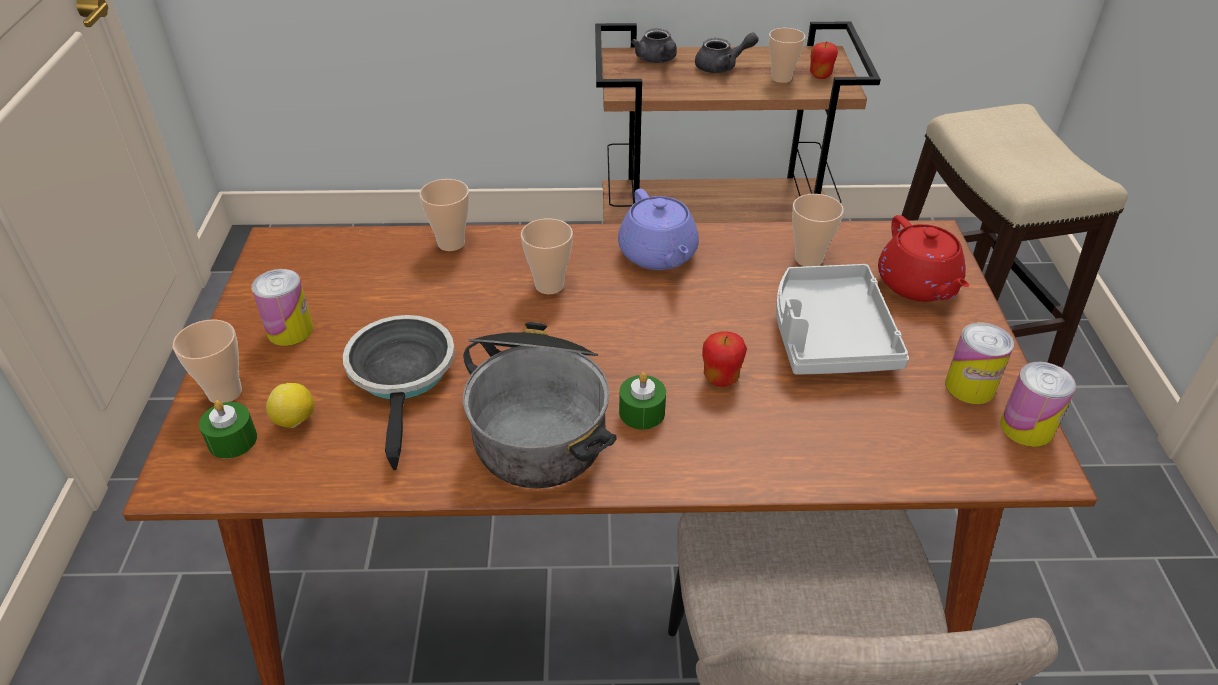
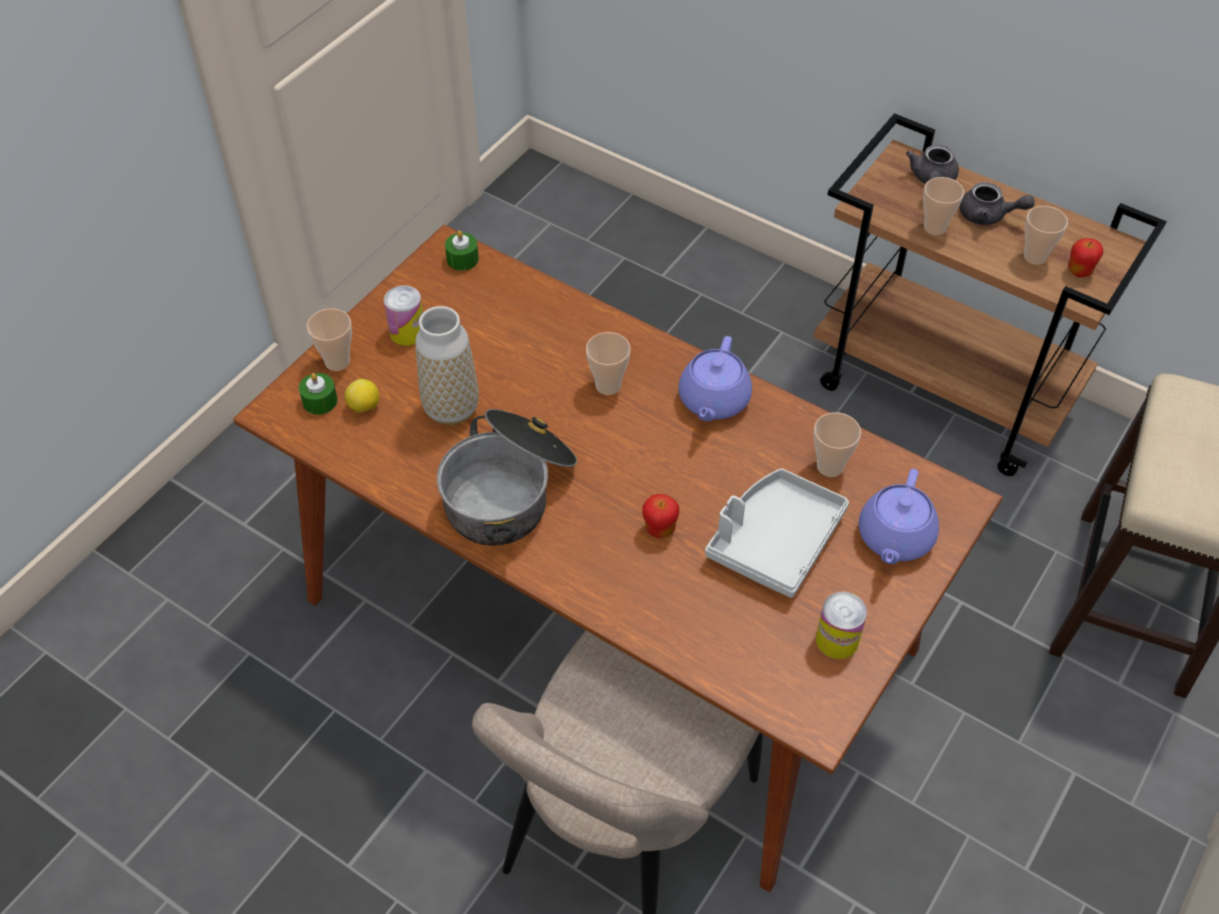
camera: 35 degrees right, 10 degrees up
frying pan [343,315,455,470] -> vase [415,306,479,425]
cup [419,179,469,251] -> cup moved to [923,177,964,235]
green candle [619,372,666,430] -> green candle moved to [445,230,479,271]
red teapot [878,215,969,302] -> purple teapot [859,469,939,564]
can [1000,362,1076,447] -> none

